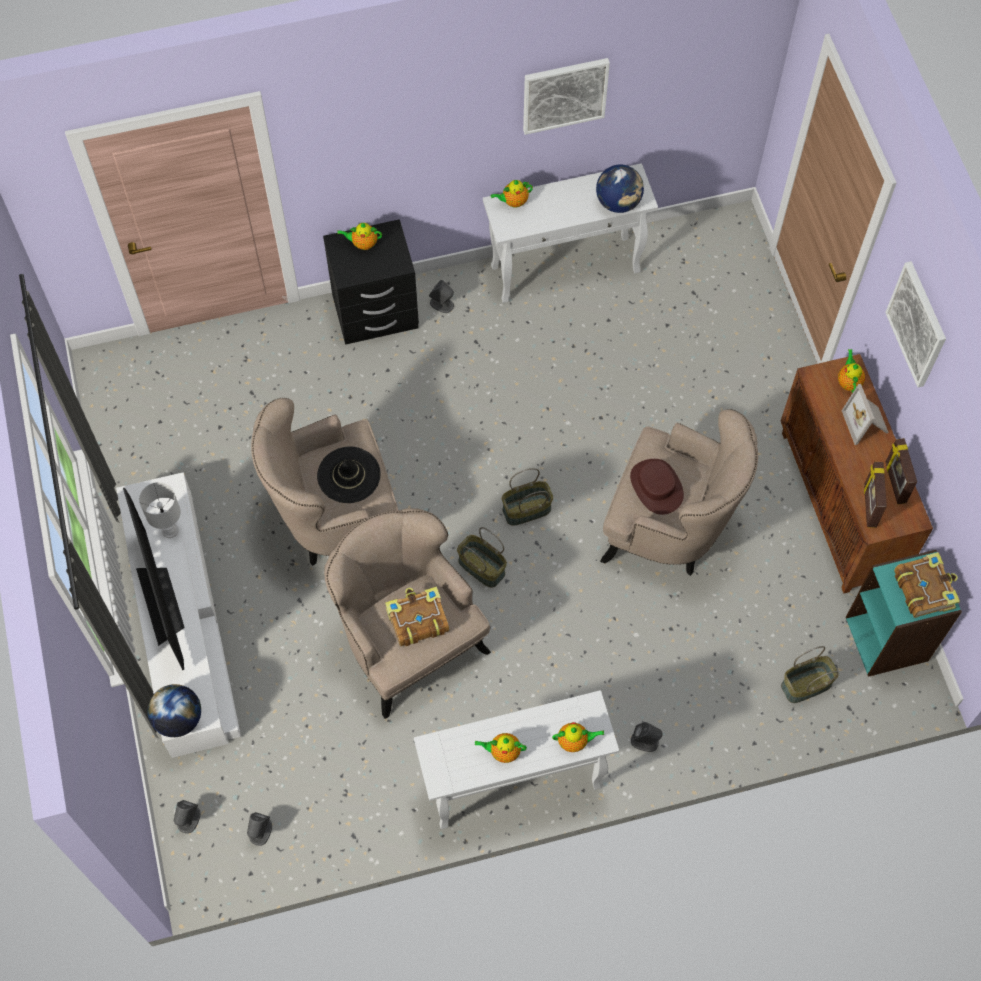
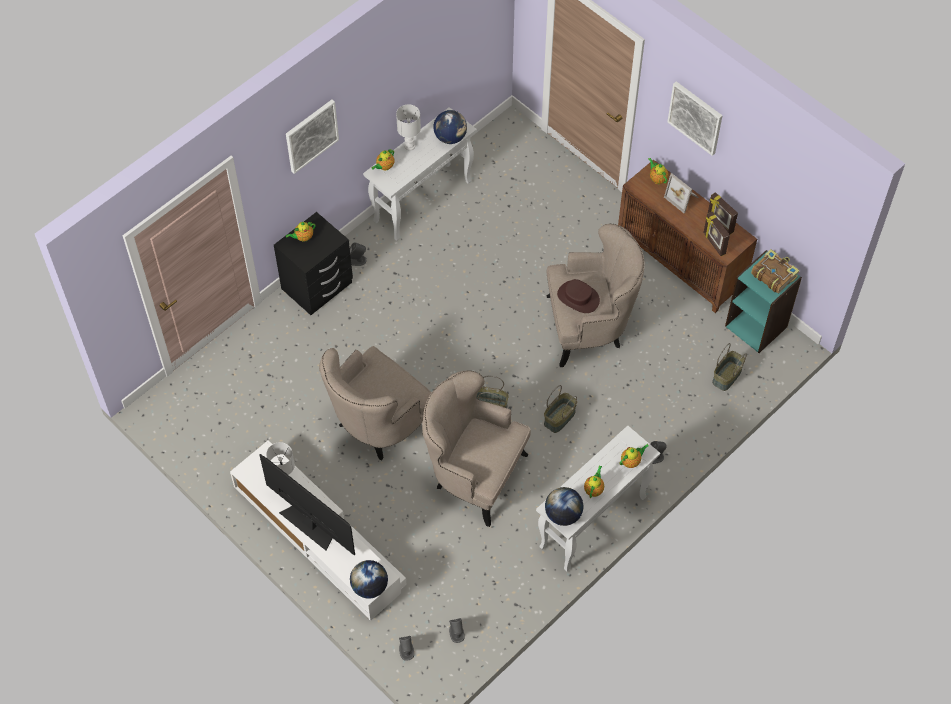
camera: 30 degrees left, 5 degrees down
black hat [317,447,381,503] -> none
book [385,586,449,646] -> none
teapot [475,733,527,763] -> teapot turned 135 degrees clockwise [584,465,604,498]
basket [502,468,553,525] -> basket moved to [544,385,577,433]
picture [523,58,610,135] -> picture moved to [286,100,339,174]
none -> white table lamp [396,104,421,151]
none -> globe [545,487,583,526]

